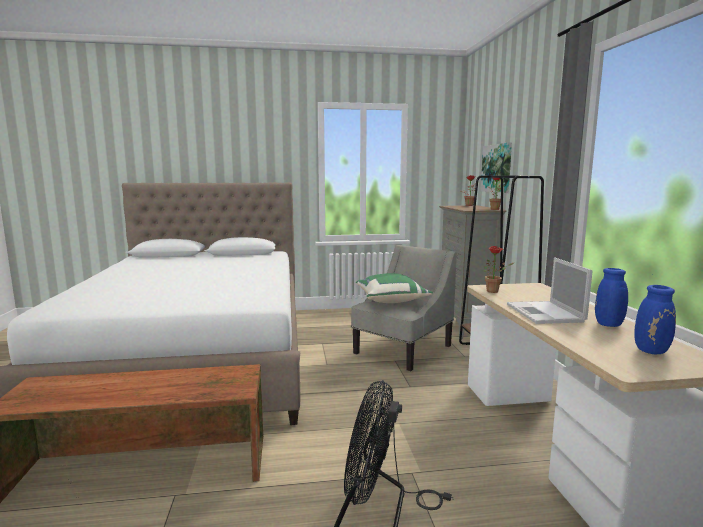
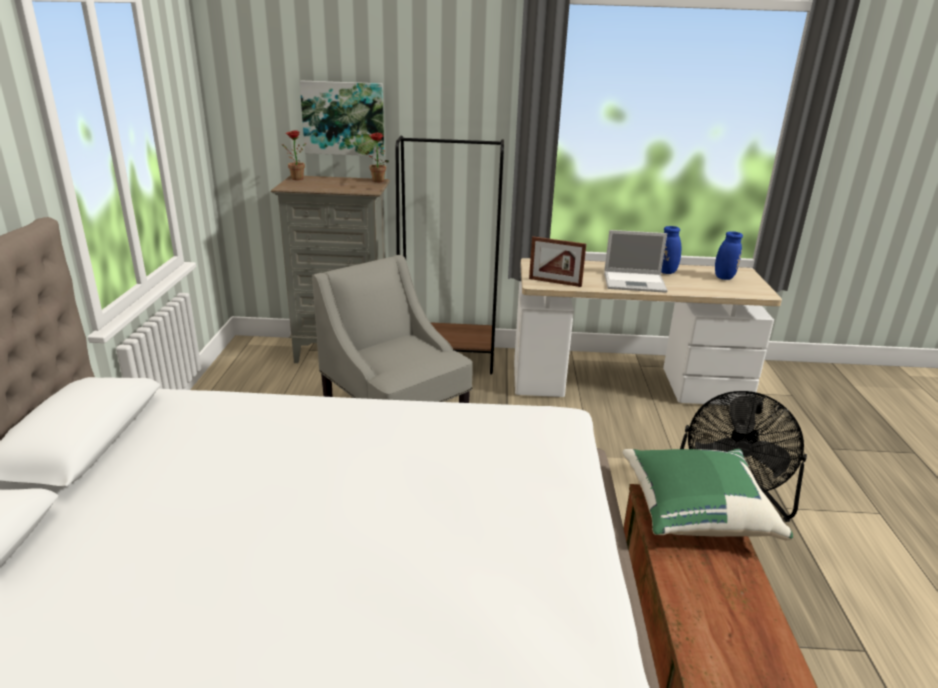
camera: 80 degrees left, 15 degrees up
green pillow [356,273,433,303] -> green pillow moved to [622,449,793,540]
potted plant [483,246,514,293] -> picture frame [529,236,586,287]

